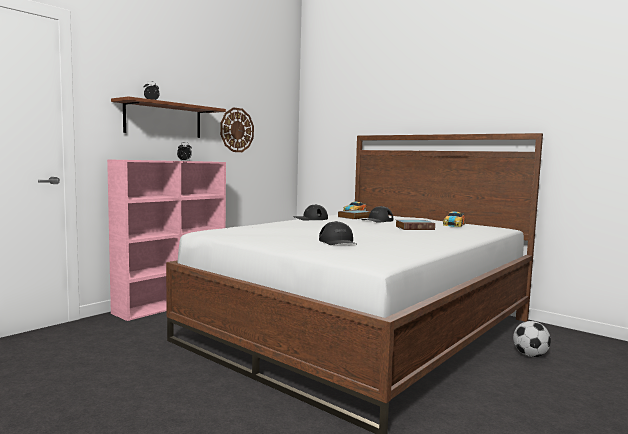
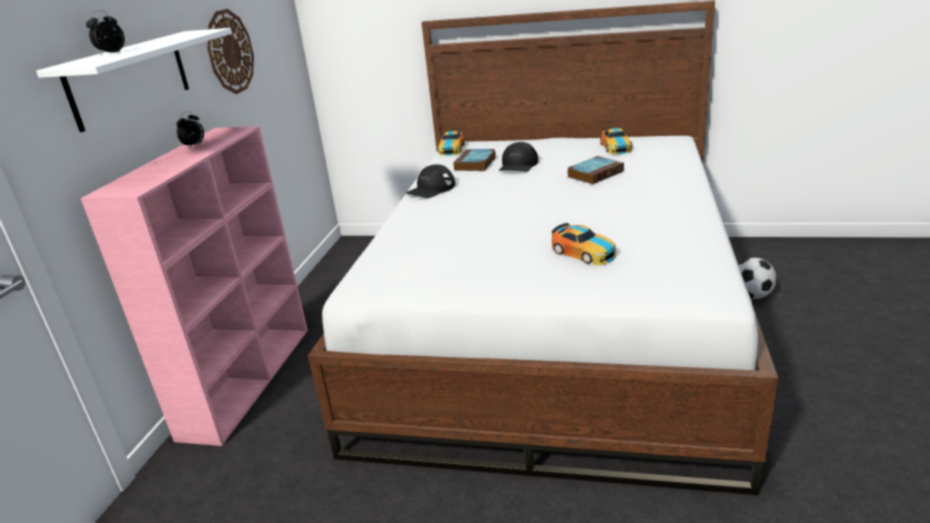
camera: 25 degrees left, 20 degrees up
brown shelf [111,96,226,138] -> white shelf [36,28,232,132]
black cap [319,221,356,245] -> toy car [552,223,616,265]

